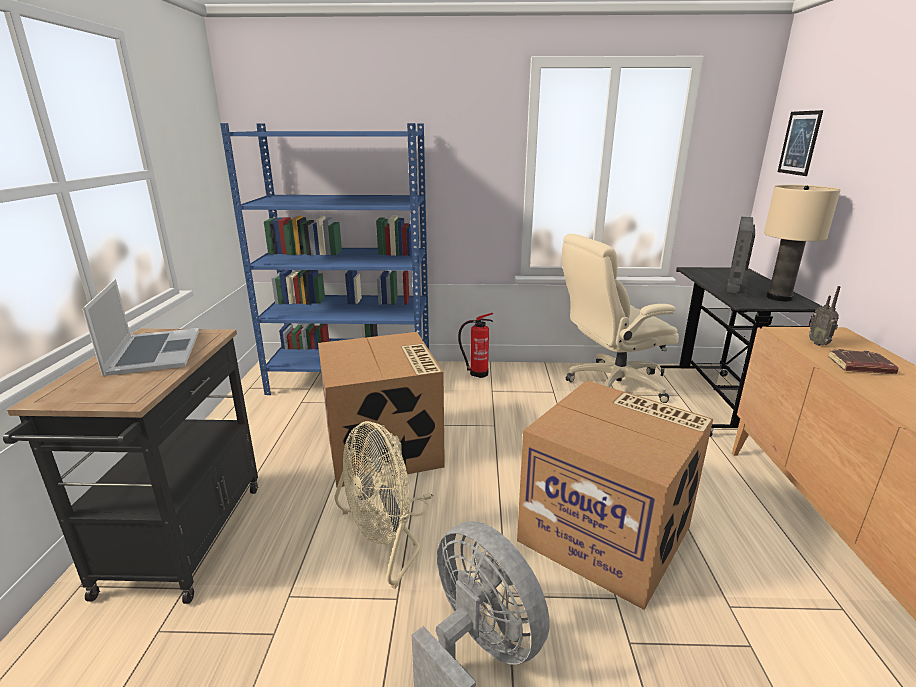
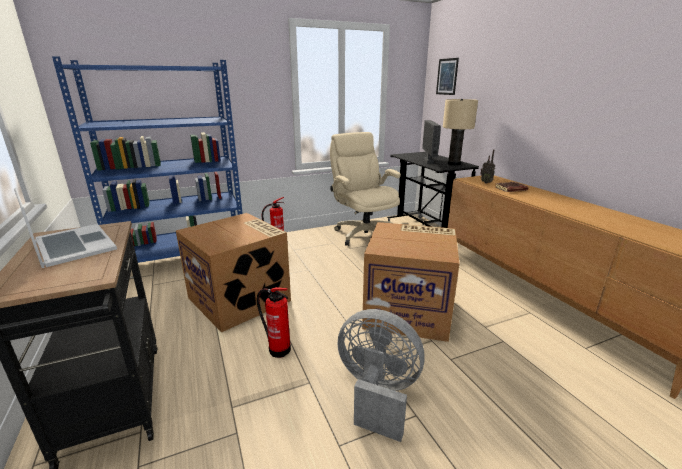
camera: 25 degrees left, 0 degrees up
beige fan [335,421,433,589] -> fire extinguisher [257,287,291,358]
beige office chair [562,234,679,403] -> beige office chair turned 105 degrees clockwise [330,132,401,246]

